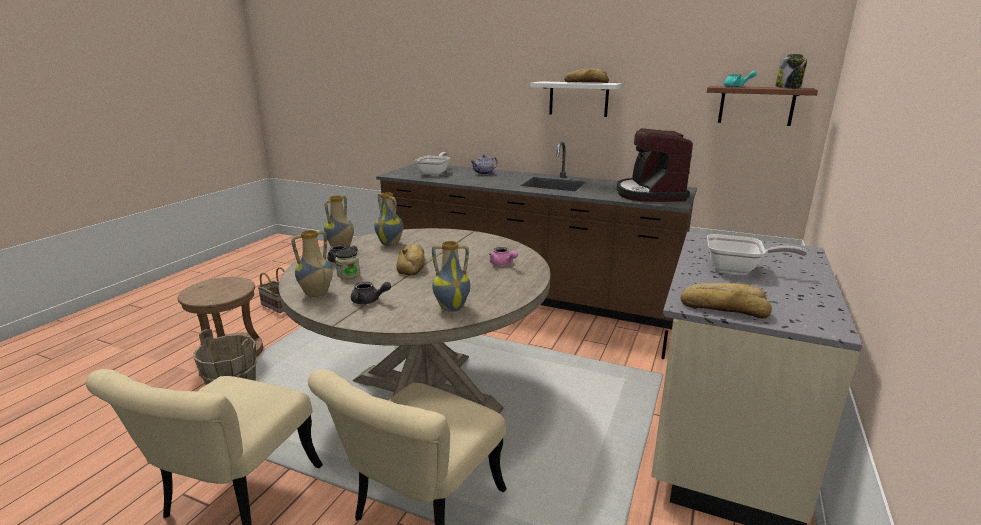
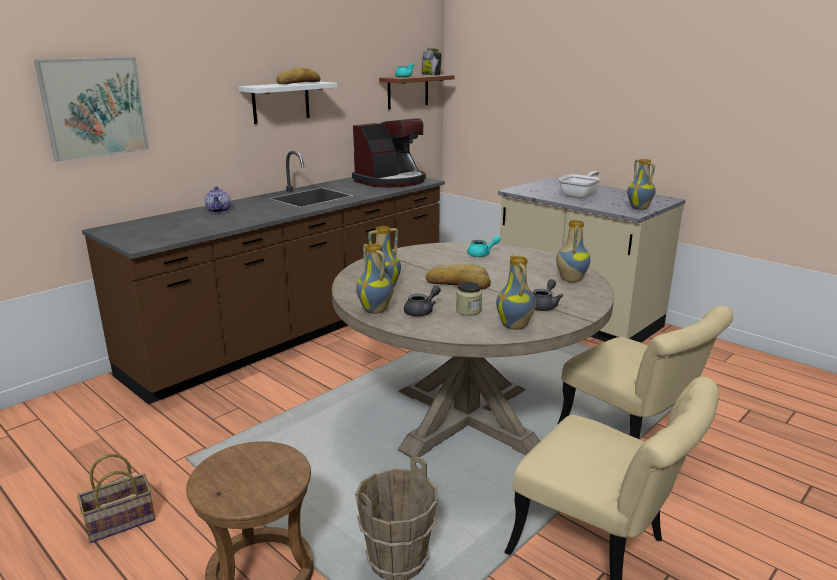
camera: 70 degrees left, 0 degrees up
frying pan [416,152,450,175] -> none
pink teapot [489,247,518,266] -> turquoise teapot [467,236,501,257]
coffee machine [617,128,693,202] -> coffee machine turned 60 degrees counterclockwise [352,118,426,188]
bread [681,283,772,319] -> vase [627,159,655,210]
none -> picture [34,57,149,162]

